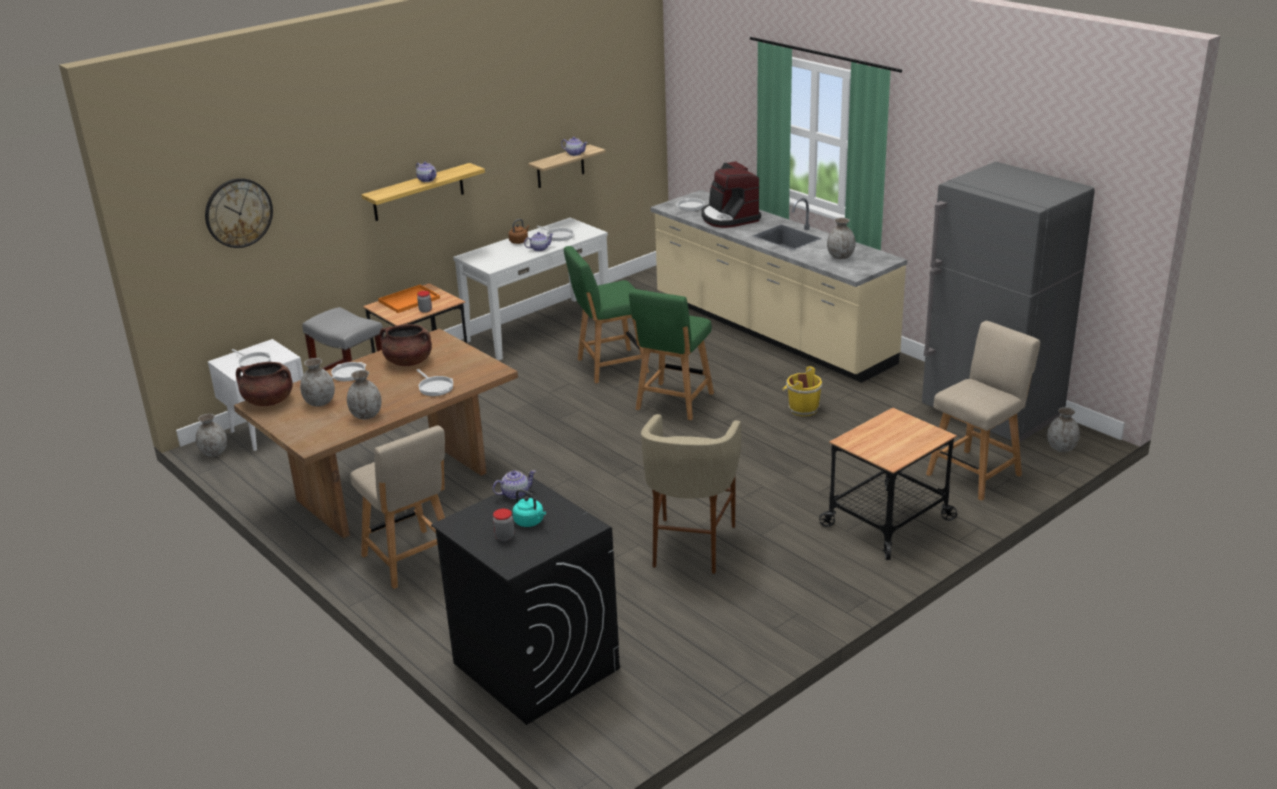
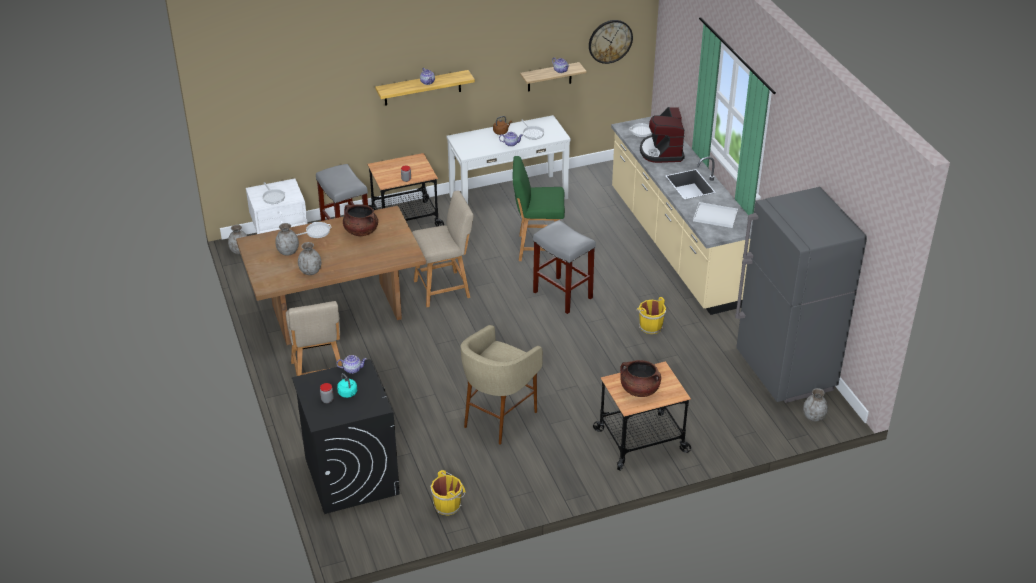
camera: 20 degrees right, 10 degrees up
wall clock [205,178,273,248] -> wall clock moved to [589,20,633,64]
brown cooking pot [236,362,293,406] -> brown cooking pot moved to [620,360,661,397]
orange tray [378,285,440,313] -> none
frying pan [417,369,453,396] -> none
green chair [629,289,714,420] -> grey stool [533,220,596,314]
grey vase [827,218,856,259] -> white tray [693,202,738,228]
beige chair [926,321,1040,501] -> beige chair moved to [412,190,473,307]
none -> yellow bucket [430,470,466,516]

